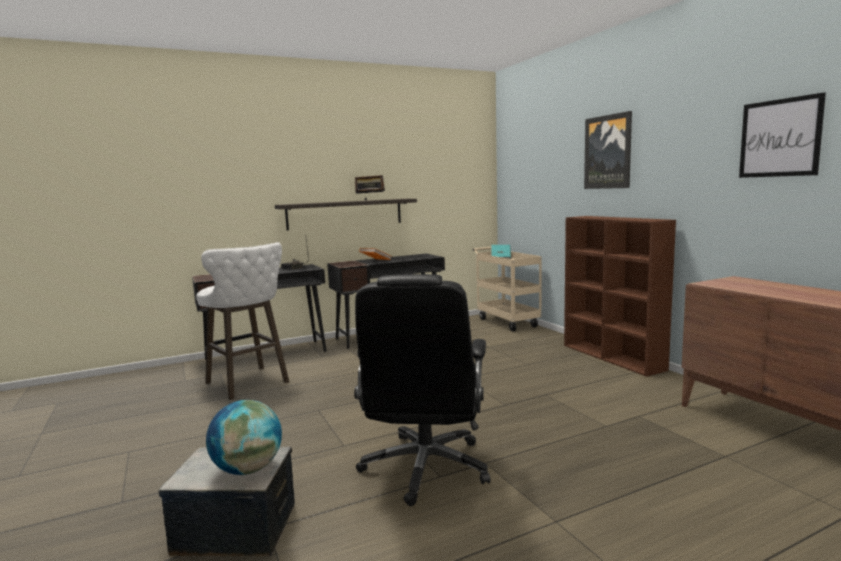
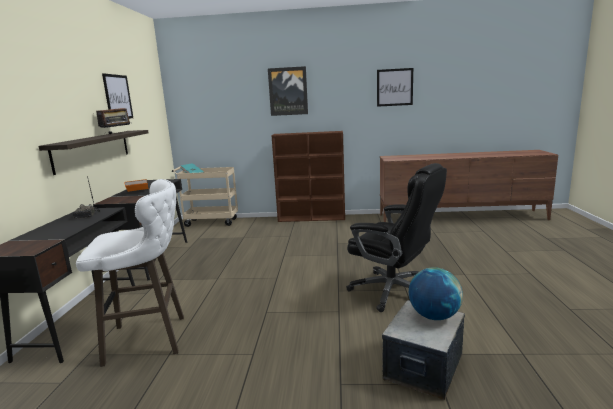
camera: 60 degrees left, 5 degrees up
none -> picture [102,73,133,119]

